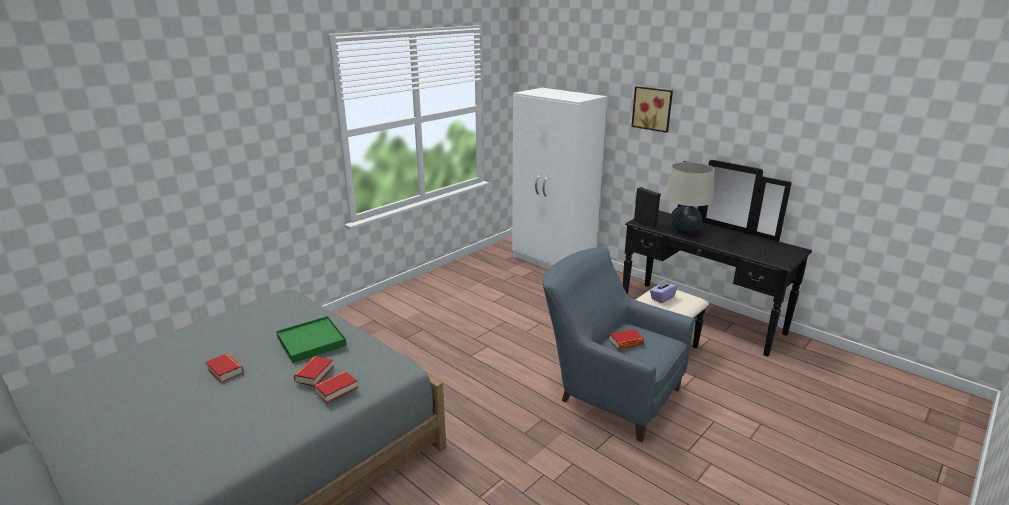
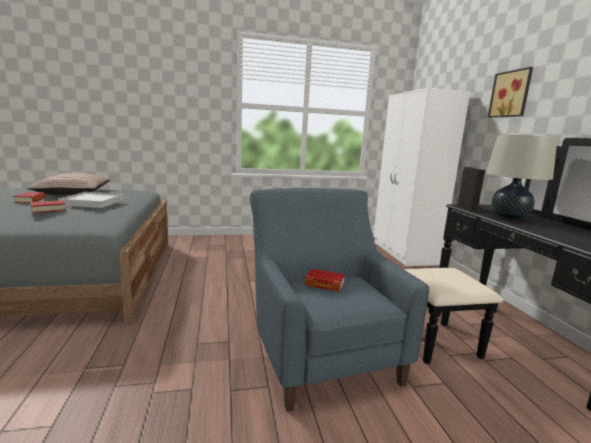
camera: 35 degrees right, 10 degrees down
green tray [276,316,347,363] -> white tray [58,192,124,208]
book [314,371,358,403] -> none
purple tissue box [650,279,678,303] -> none
none -> pillow [27,173,110,195]

